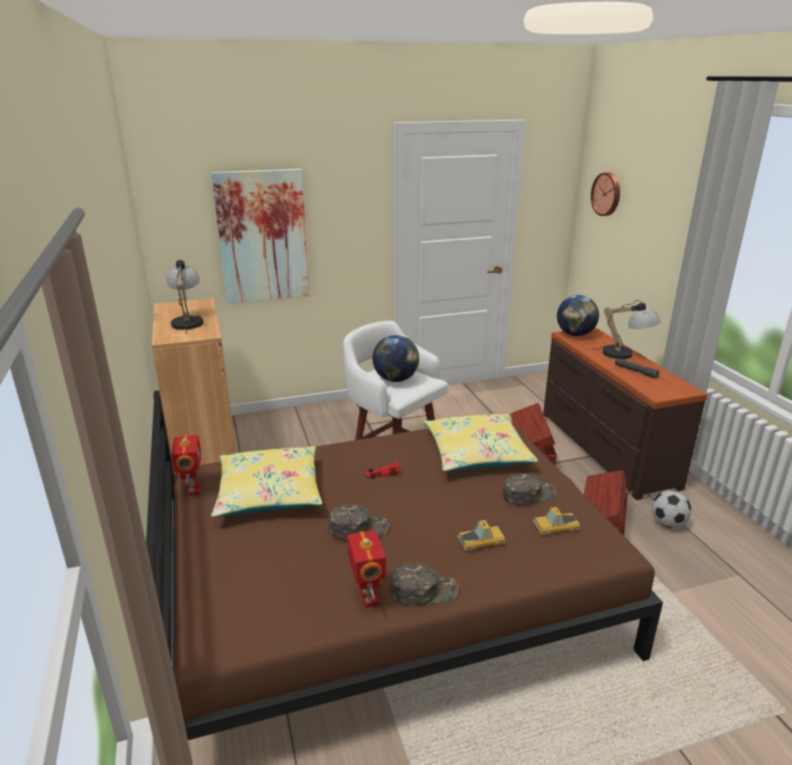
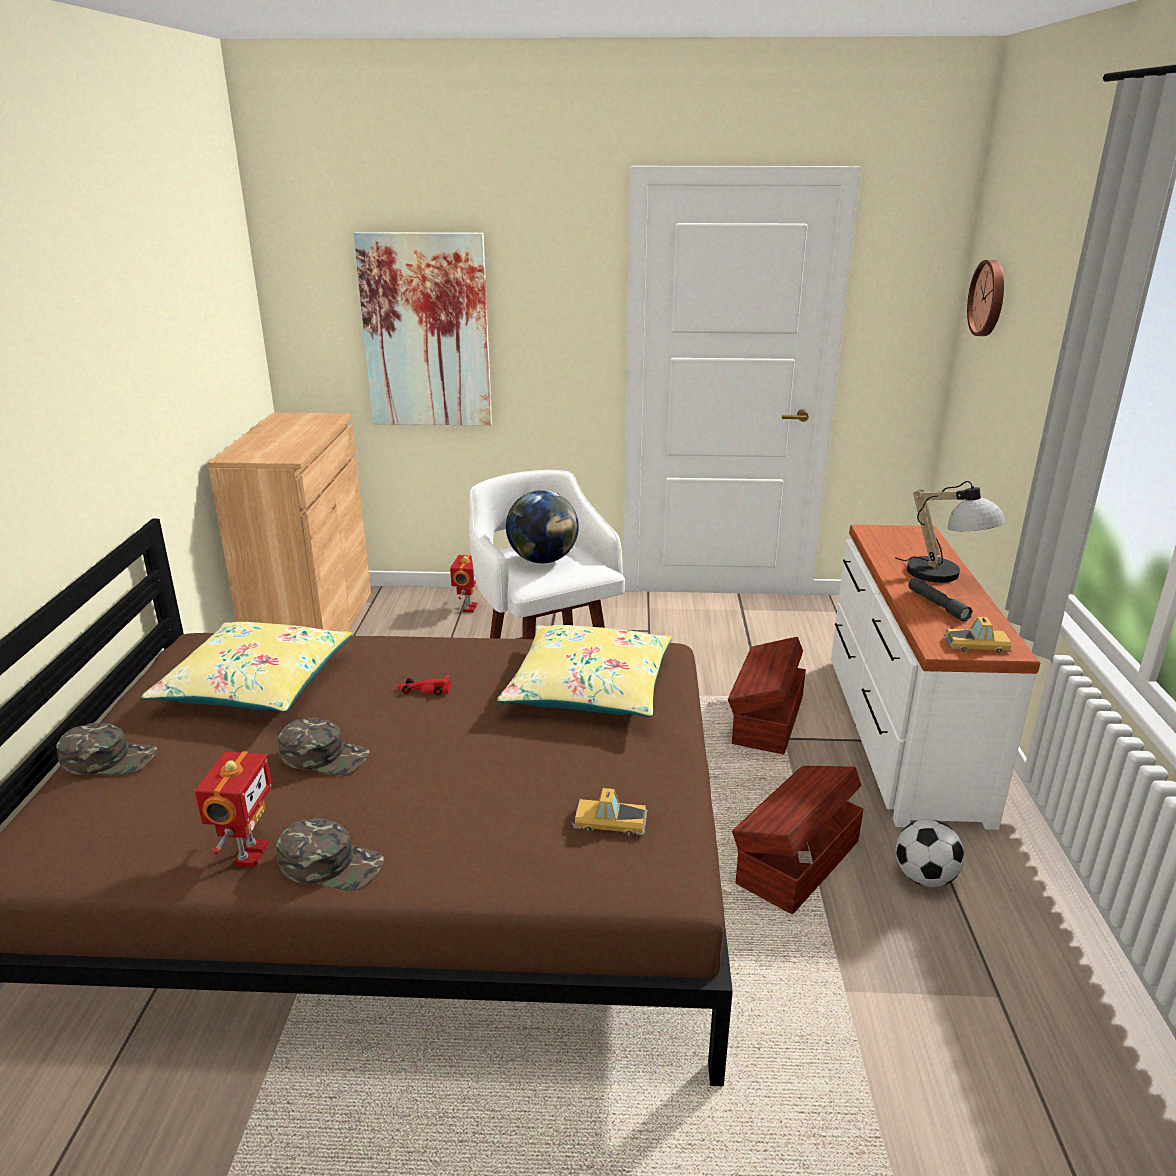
camera: 20 degrees right, 0 degrees up
table lamp [167,259,203,334] -> none
toy robot [171,435,201,495] -> toy robot moved to [450,555,477,613]
toy car [457,520,506,551] -> toy car moved to [944,617,1012,653]
green cap [503,473,557,505] -> green cap moved to [56,723,157,775]
brown dresser [543,327,708,500] -> white dresser [831,525,1040,830]
globe [557,295,599,336] -> none

